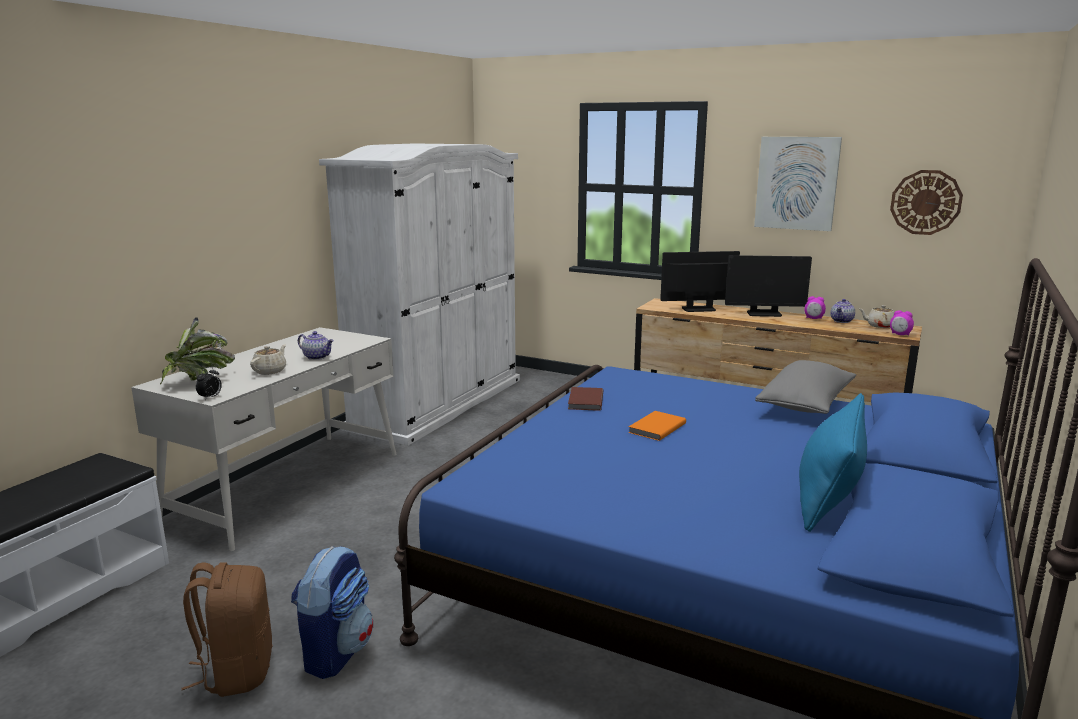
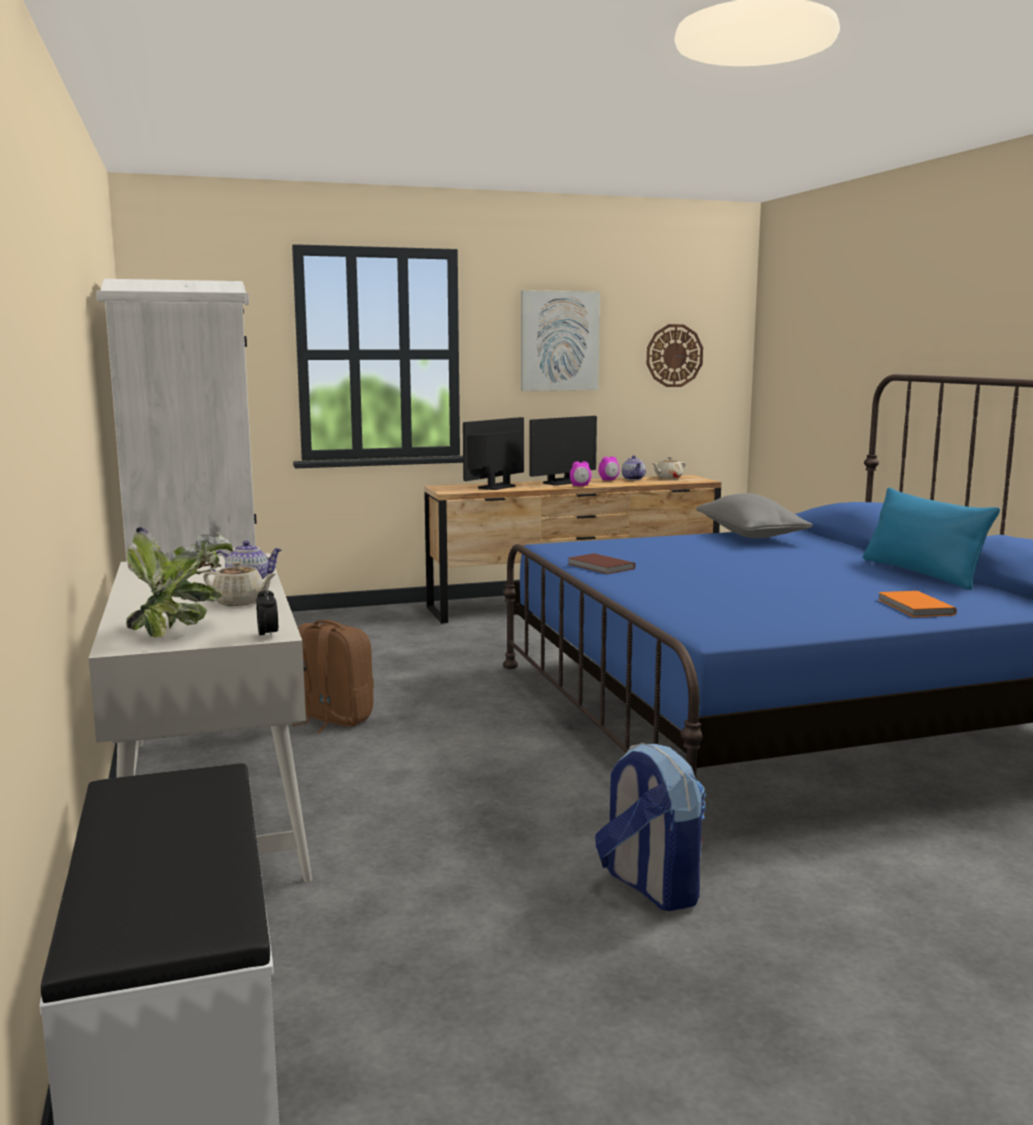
camera: 45 degrees left, 5 degrees down
brown backpack [181,562,273,697] -> brown backpack moved to [291,620,374,733]
beige teapot [250,344,286,375] -> beige teapot turned 135 degrees clockwise [203,561,276,606]
orange book [628,411,686,441] -> orange book moved to [878,591,957,617]
alarm clock [890,310,914,335] -> alarm clock moved to [570,461,592,486]

